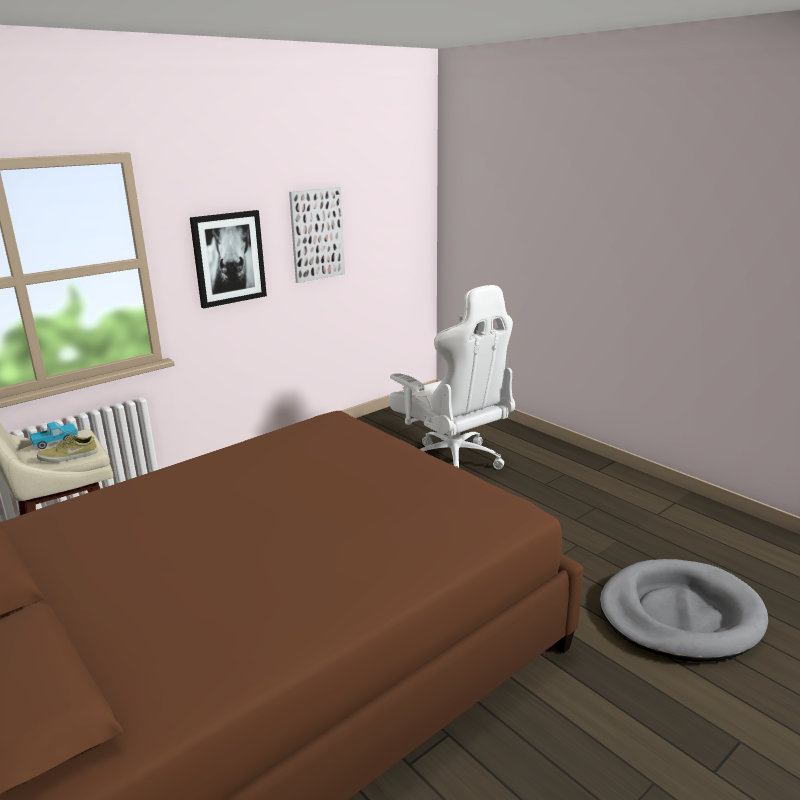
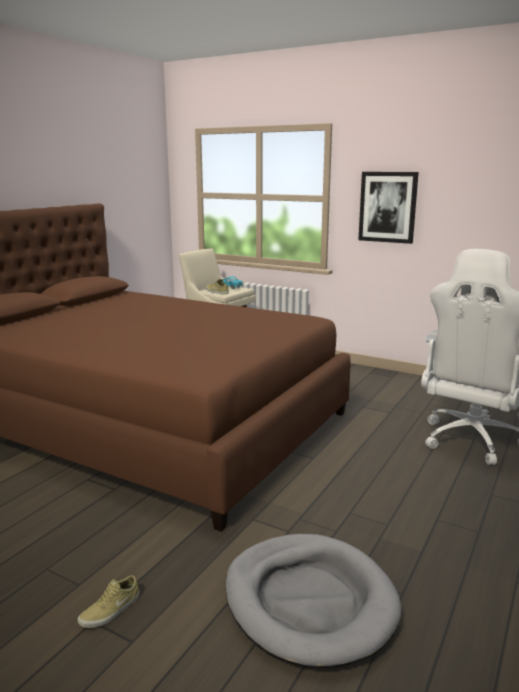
camera: 70 degrees right, 5 degrees down
picture [289,187,345,283] -> none
none -> beige shoe [78,575,139,628]

